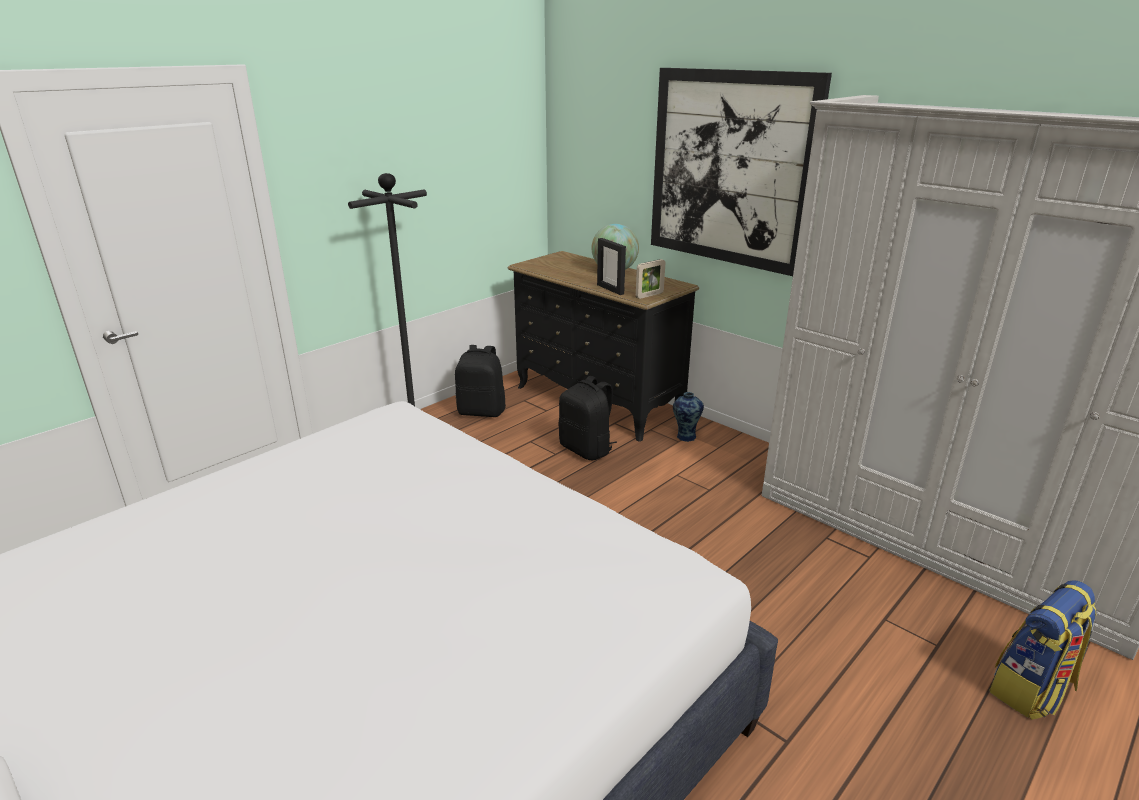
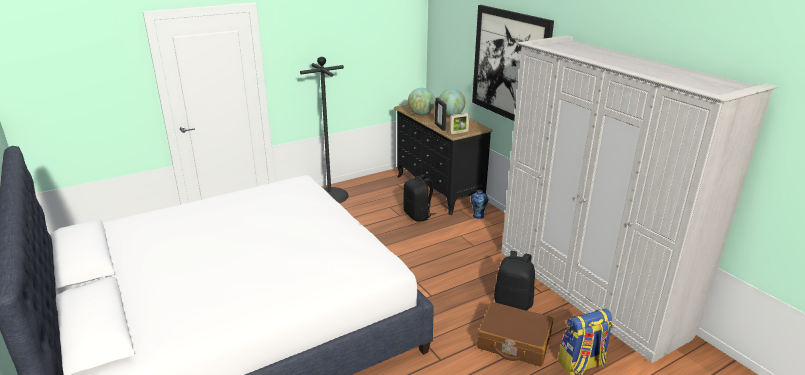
camera: 15 degrees right, 0 degrees up
black backpack [455,345,506,417] -> black backpack moved to [494,251,535,311]
none -> globe [408,88,435,115]
none -> brown suitcase [477,302,553,367]

